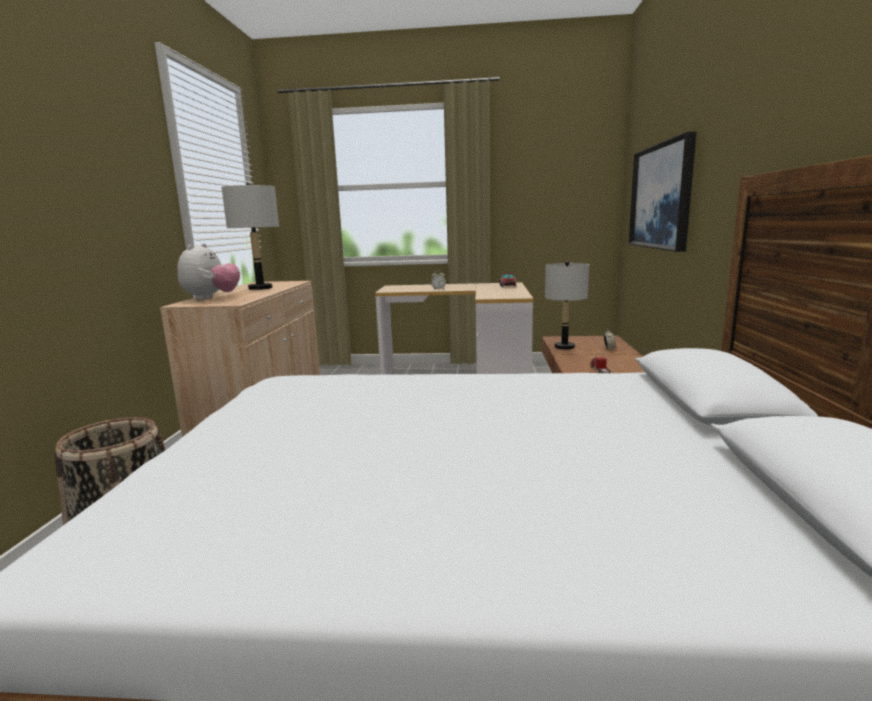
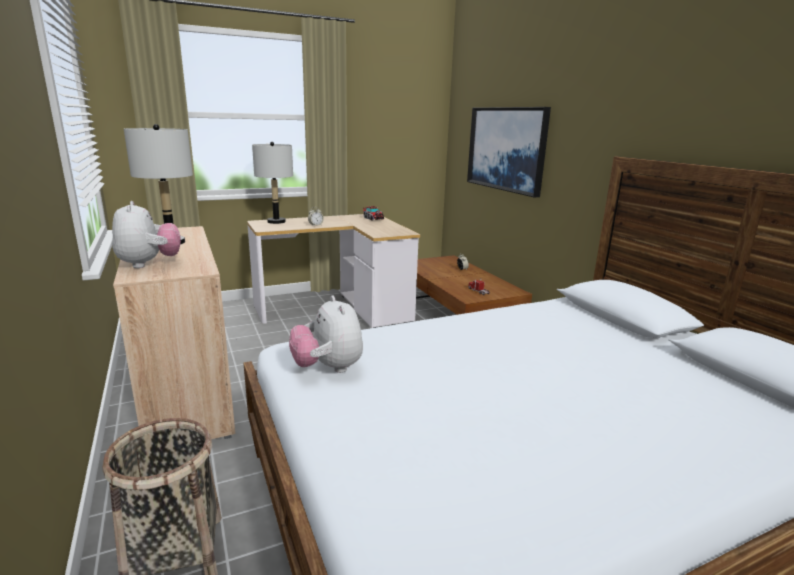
camera: 30 degrees left, 5 degrees up
grey table lamp [545,261,589,350] -> grey table lamp moved to [252,142,293,224]
none -> plush toy [289,295,363,373]

